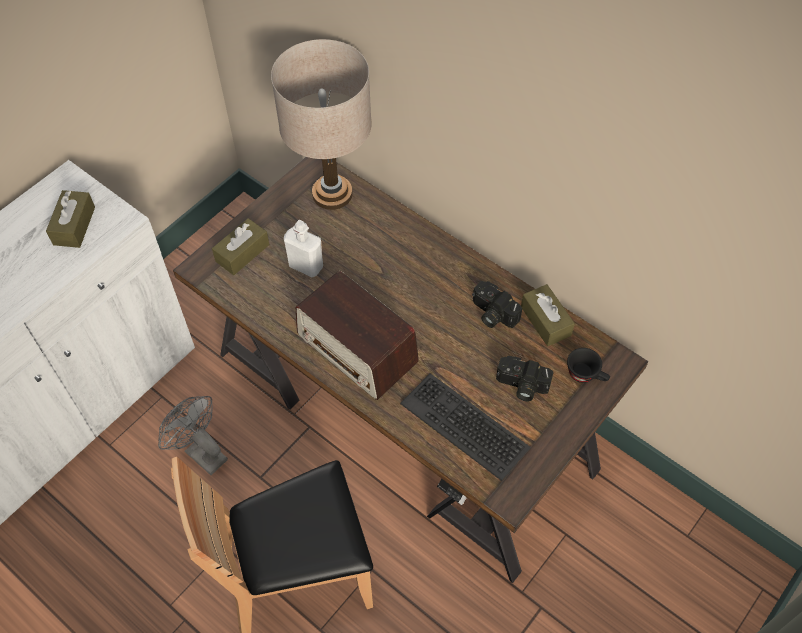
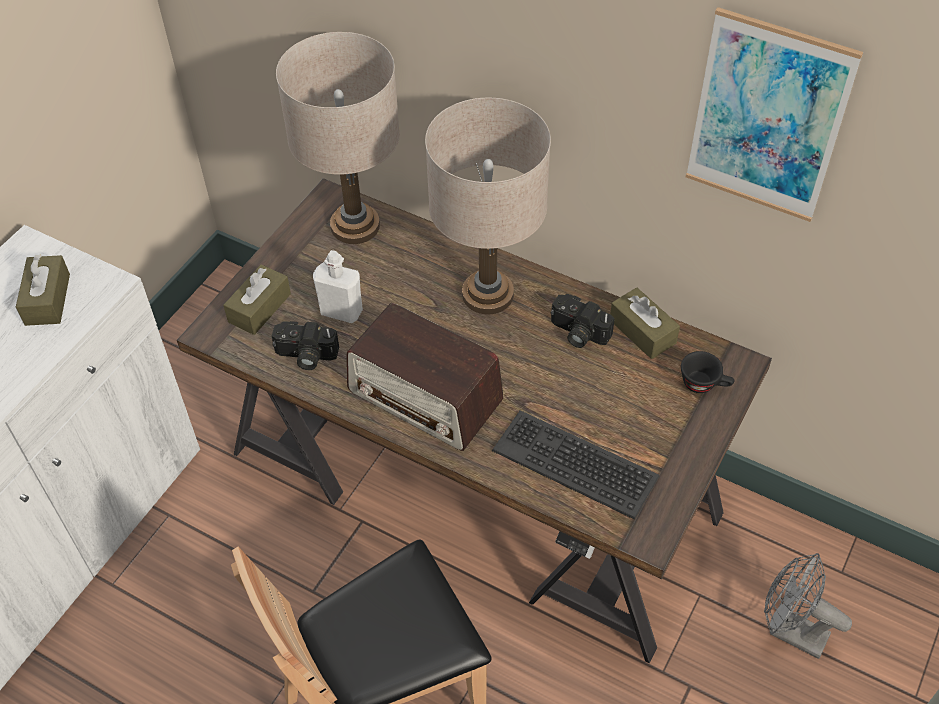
camera: 10 degrees left, 5 degrees down
grey fan [158,396,228,475] -> grey fan moved to [764,553,852,659]
camera [496,356,554,401] -> camera moved to [272,321,339,370]
none -> beige table lamp [425,98,551,314]
none -> picture [686,7,863,222]

